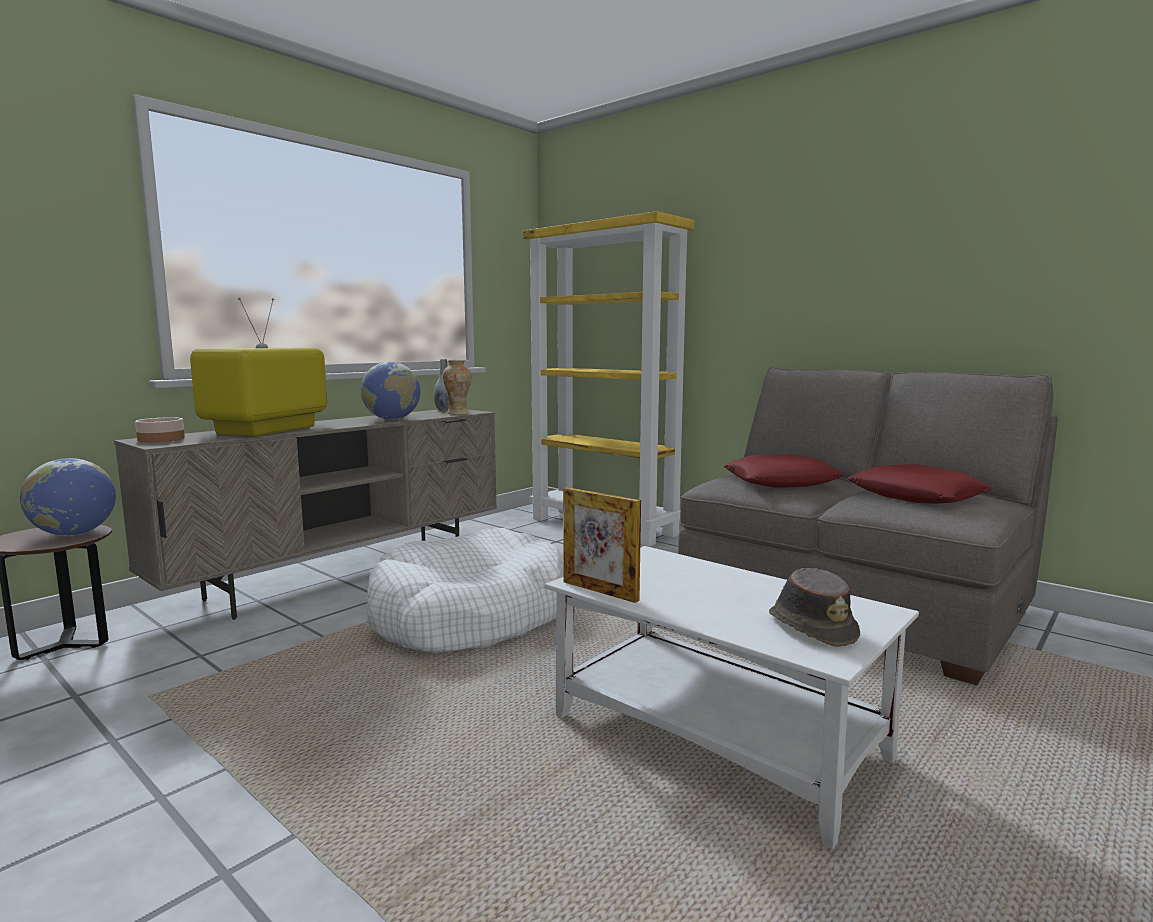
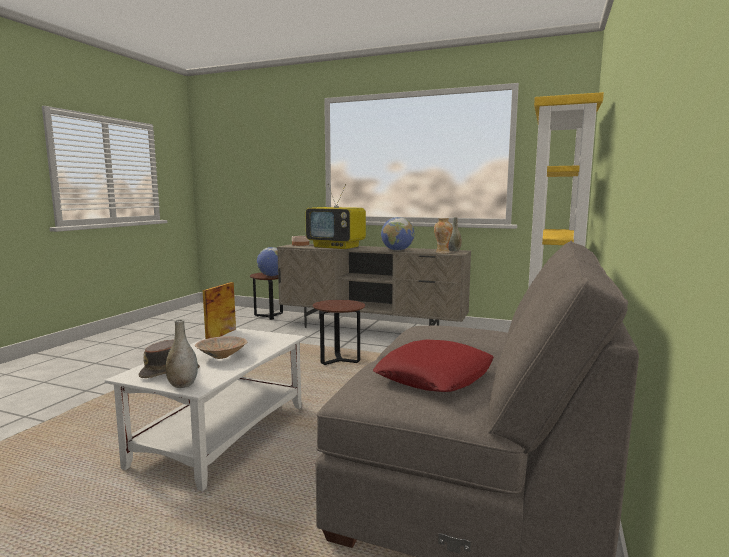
camera: 70 degrees right, 0 degrees up
television [190,297,327,436] -> television turned 150 degrees counterclockwise [305,184,366,249]
white dog bed [367,528,564,653] -> brown side table [312,300,365,365]
red pillow [723,454,844,488] -> none
none -> grey vase [165,319,198,388]
none -> beige bowl [195,336,247,359]

